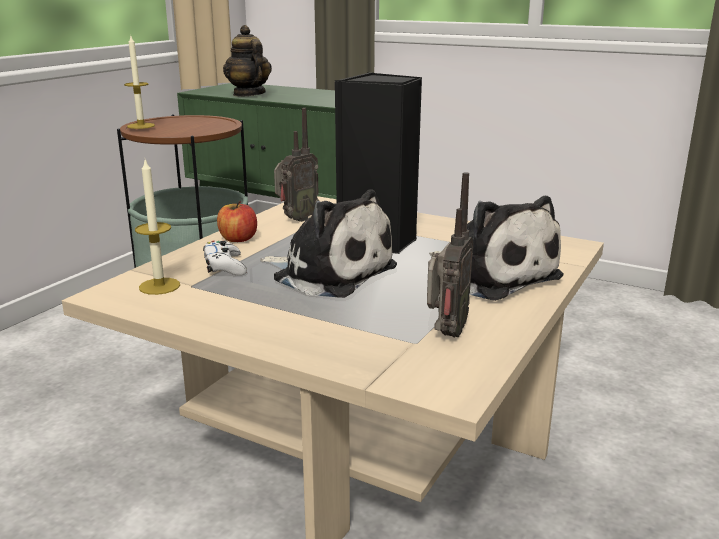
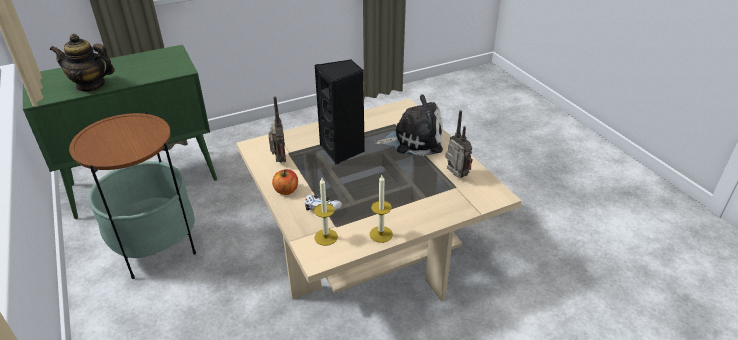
camera: 55 degrees left, 15 degrees up
candle [124,34,155,129] -> candle moved to [370,175,393,243]
plush toy [260,189,397,298] -> none

